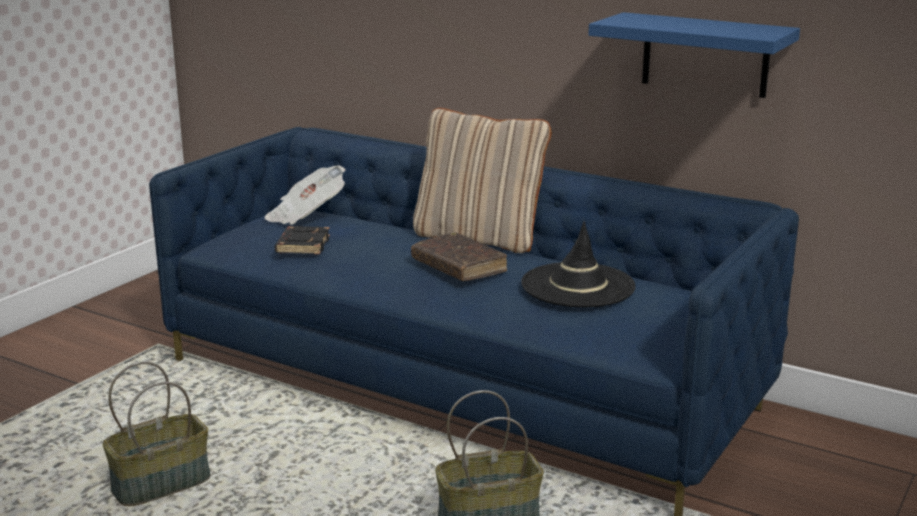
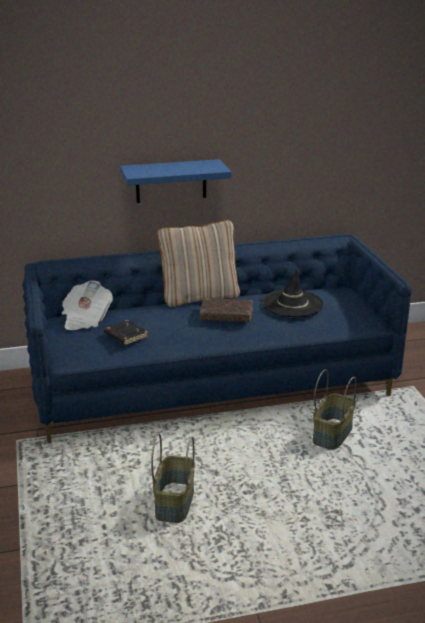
camera: 45 degrees left, 5 degrees up
blue shelf [588,12,800,98] -> blue shelf moved to [120,159,231,203]

